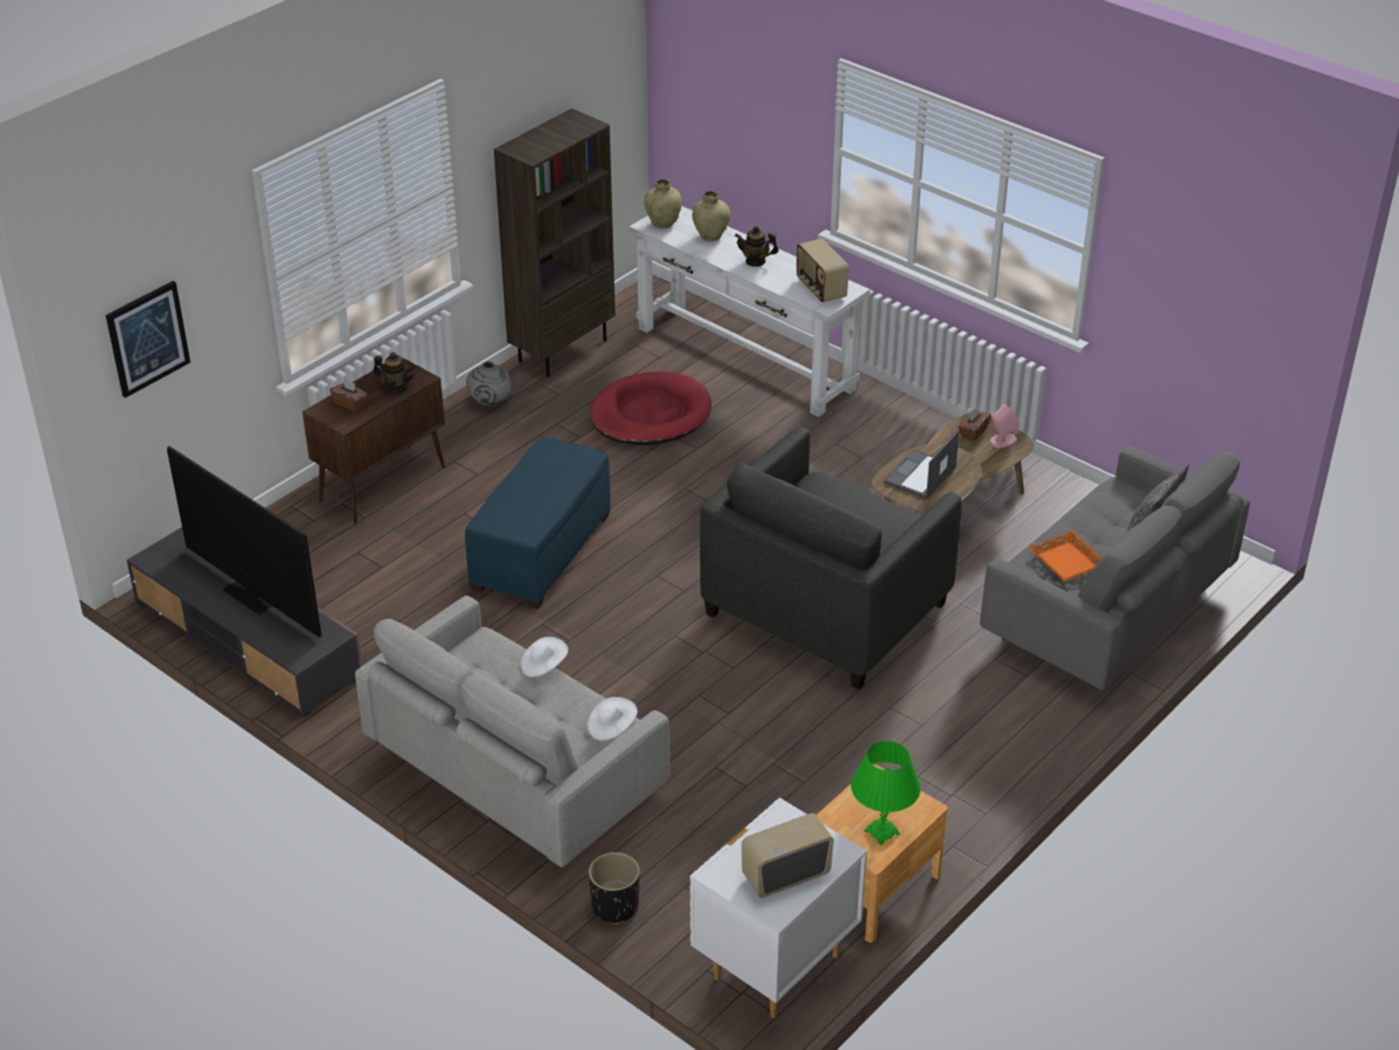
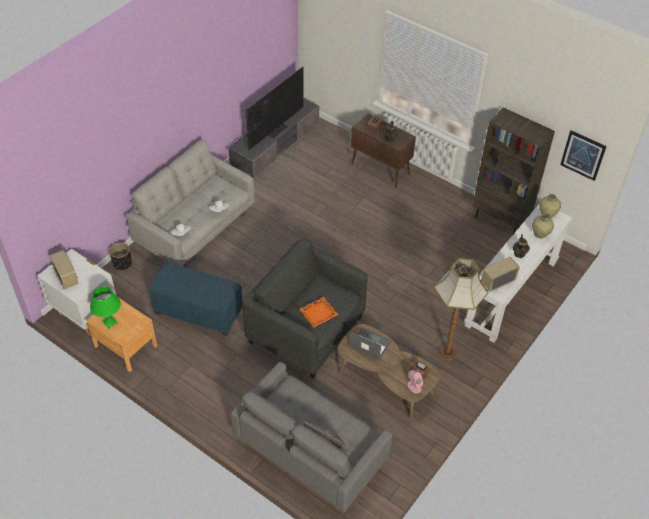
camera: 85 degrees right, 10 degrees up
picture [106,281,191,398] -> picture moved to [560,130,607,181]
blue ottoman [465,437,610,609] -> blue ottoman moved to [150,262,242,336]
grey vase [466,361,512,406] -> none
red dog bed [590,371,711,445] -> none
orange tray [1028,531,1101,581] -> orange tray moved to [299,297,339,327]
none -> floor lamp [434,258,489,360]

